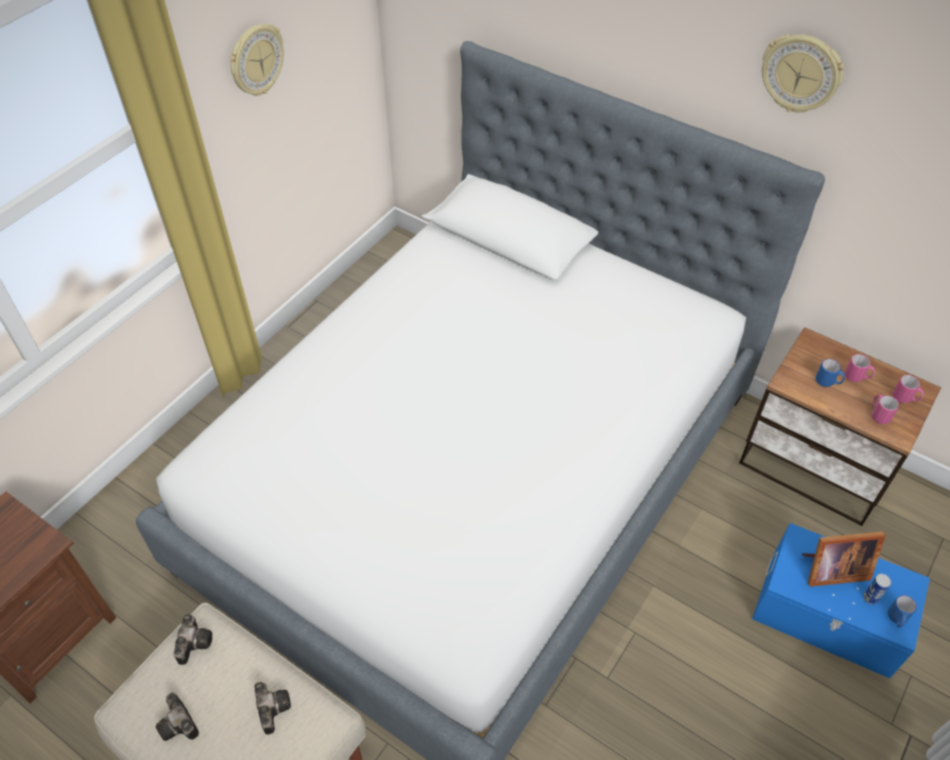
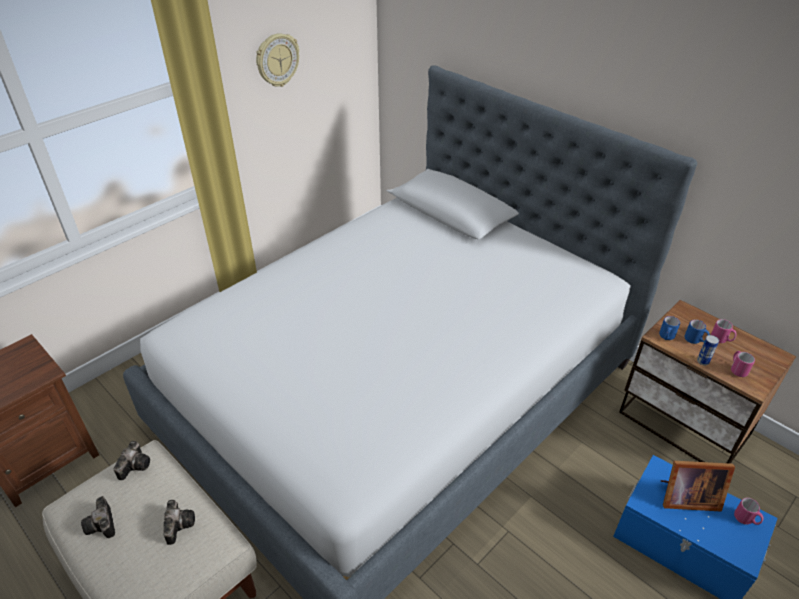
camera: 10 degrees right, 10 degrees down
wall clock [762,34,844,113] -> none
can [863,574,891,604] -> can moved to [697,335,719,365]
blue mug [888,595,917,628] -> blue mug moved to [659,316,680,340]
pink mug [893,375,924,403] -> pink mug moved to [734,498,764,525]

